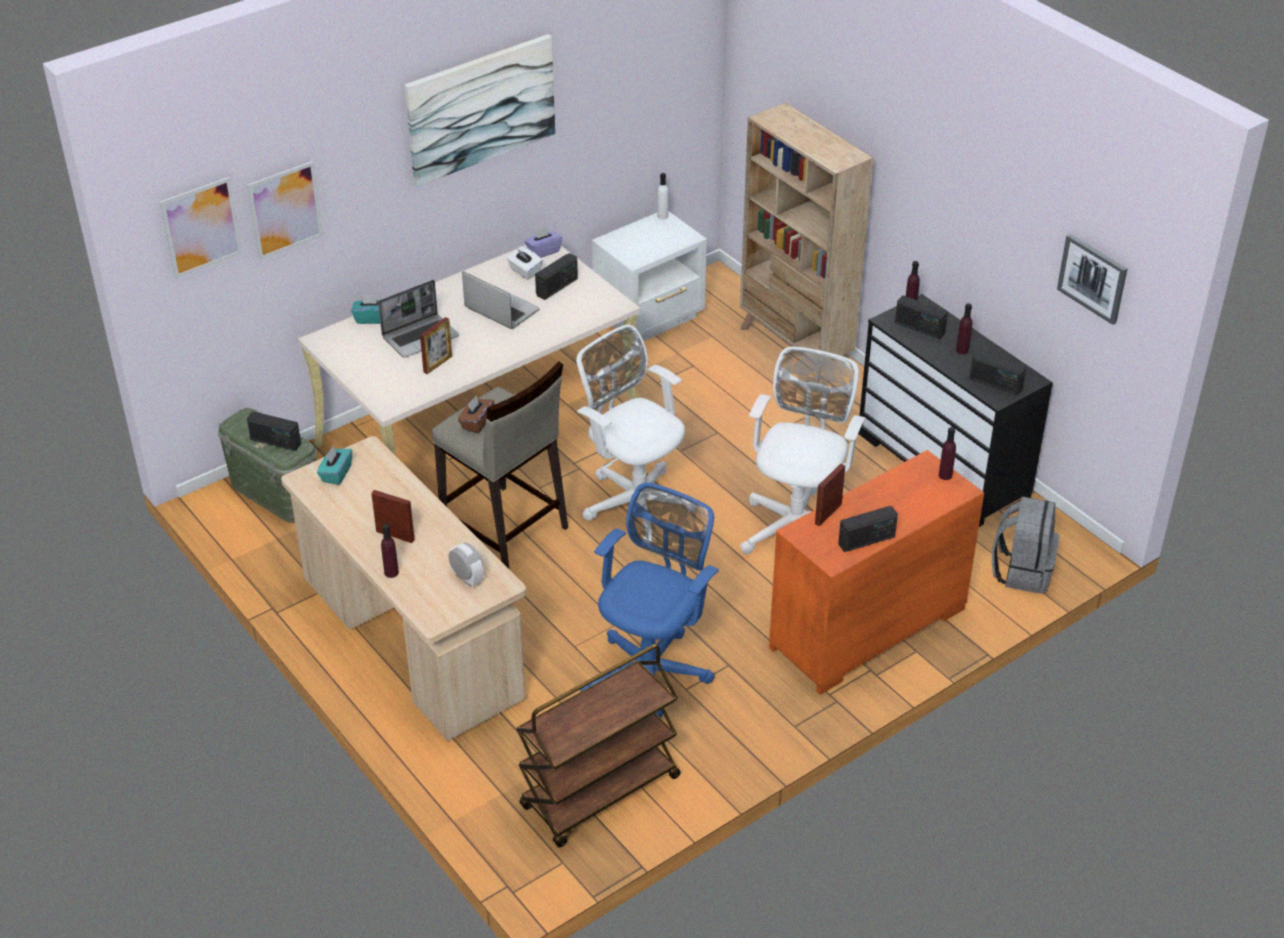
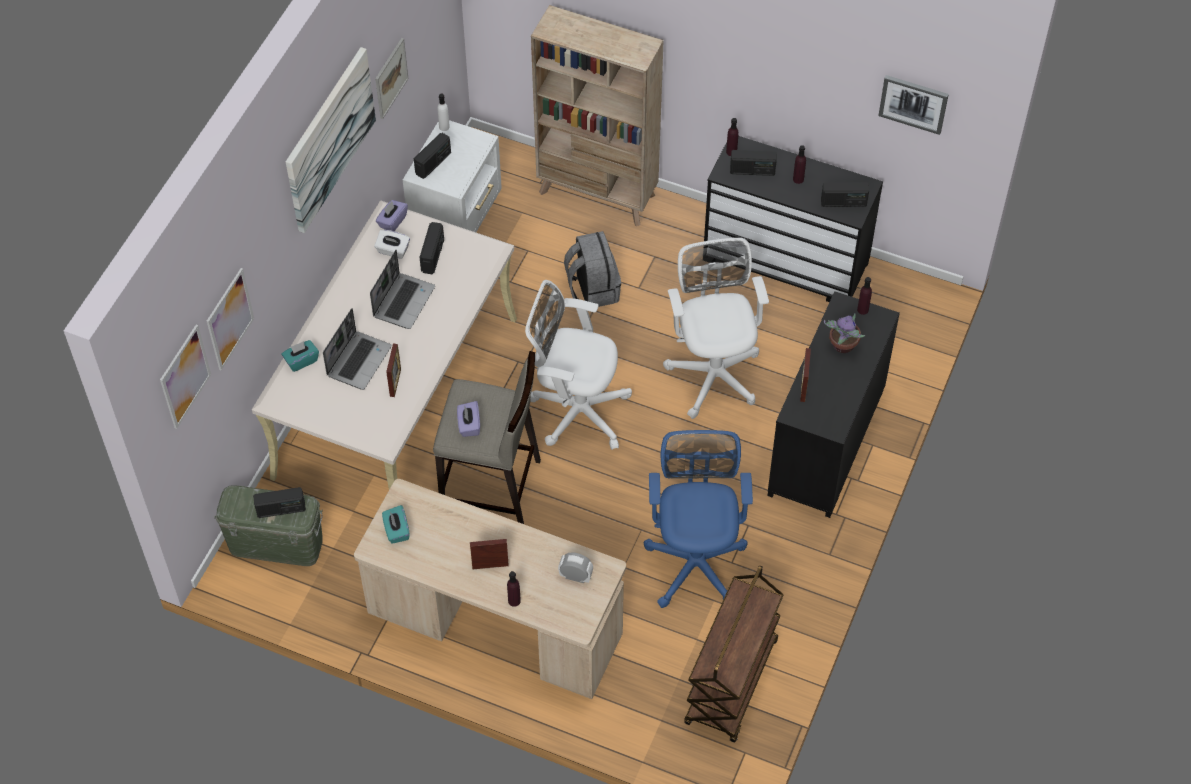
camera: 30 degrees left, 15 degrees up
brown tissue box [458,396,494,433] -> purple tissue box [457,401,480,437]
laptop [462,271,540,329] -> laptop turned 105 degrees clockwise [370,250,435,329]
orange dresser [769,450,984,695] -> black dresser [768,291,900,518]
radio [838,506,898,552] -> radio moved to [414,133,451,179]
grey backpack [992,496,1059,594] -> grey backpack moved to [564,231,621,307]
none -> picture [375,38,408,119]
none -> potted plant [824,314,865,353]

